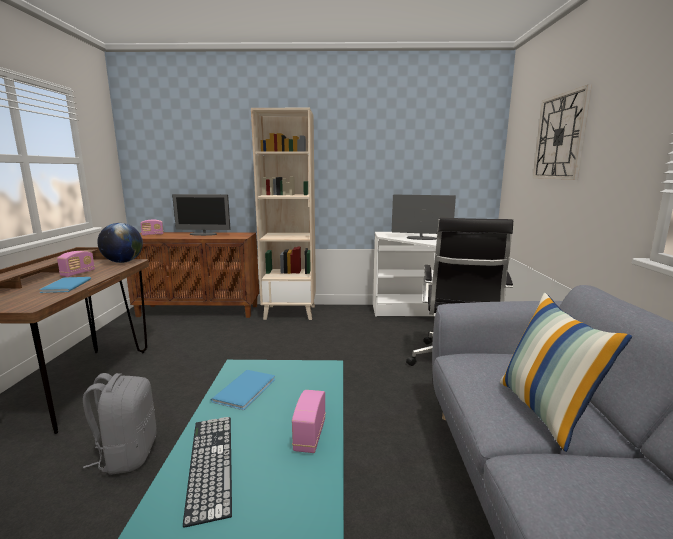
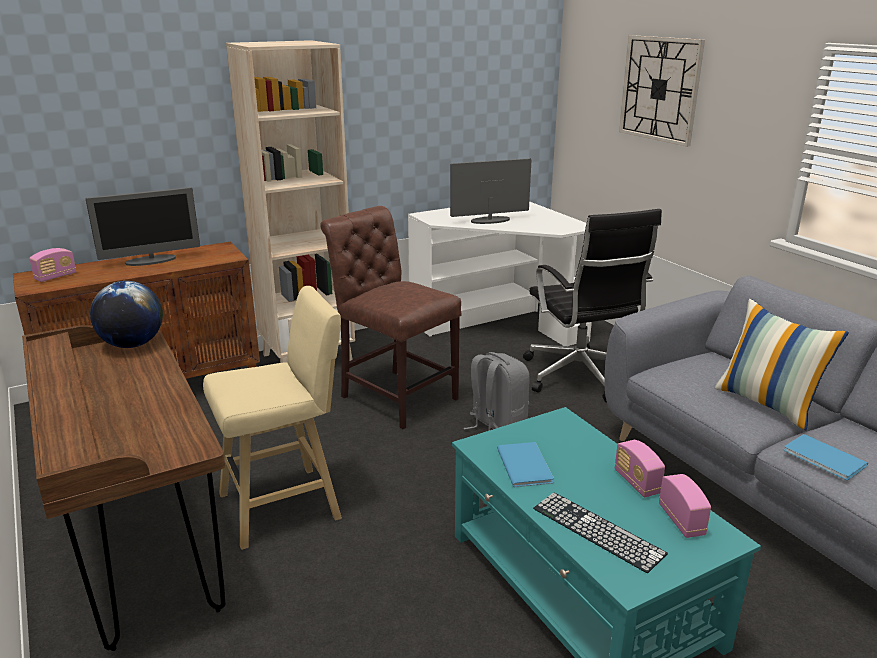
camera: 30 degrees left, 10 degrees up
blue book [39,277,91,293] -> blue book moved to [784,434,868,480]
radio [57,251,95,277] -> radio moved to [659,474,711,538]
grey backpack [83,373,157,475] -> grey backpack moved to [463,352,530,431]
none -> beige stool [203,286,342,550]
none -> brown chair [320,206,461,429]

